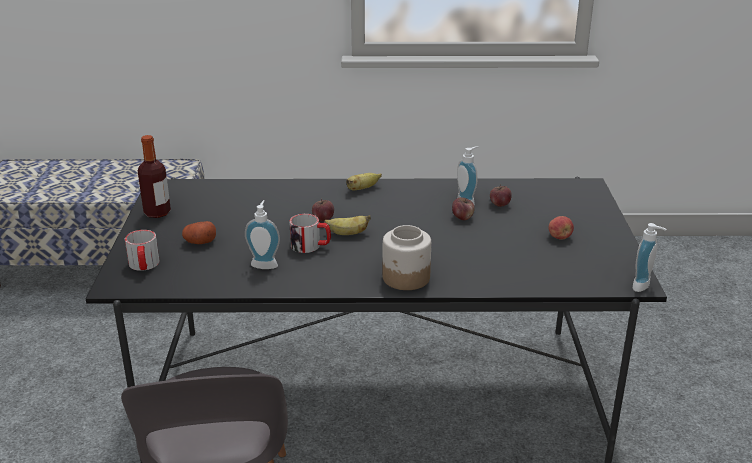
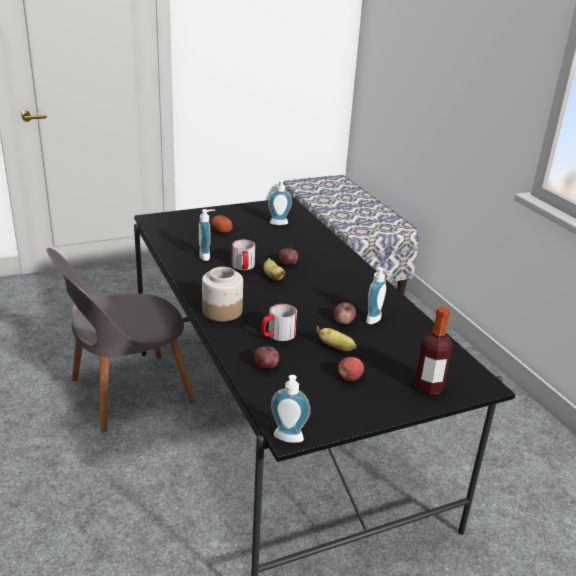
camera: 65 degrees right, 0 degrees up
mug [125,230,160,271] -> mug moved to [261,304,297,341]
bottle [138,135,171,218] -> bottle moved to [415,307,453,395]
banana [346,173,382,190] -> banana moved to [316,326,356,351]
apple [490,184,512,207] -> apple moved to [254,345,279,368]
none -> soap dispenser [268,180,292,225]

